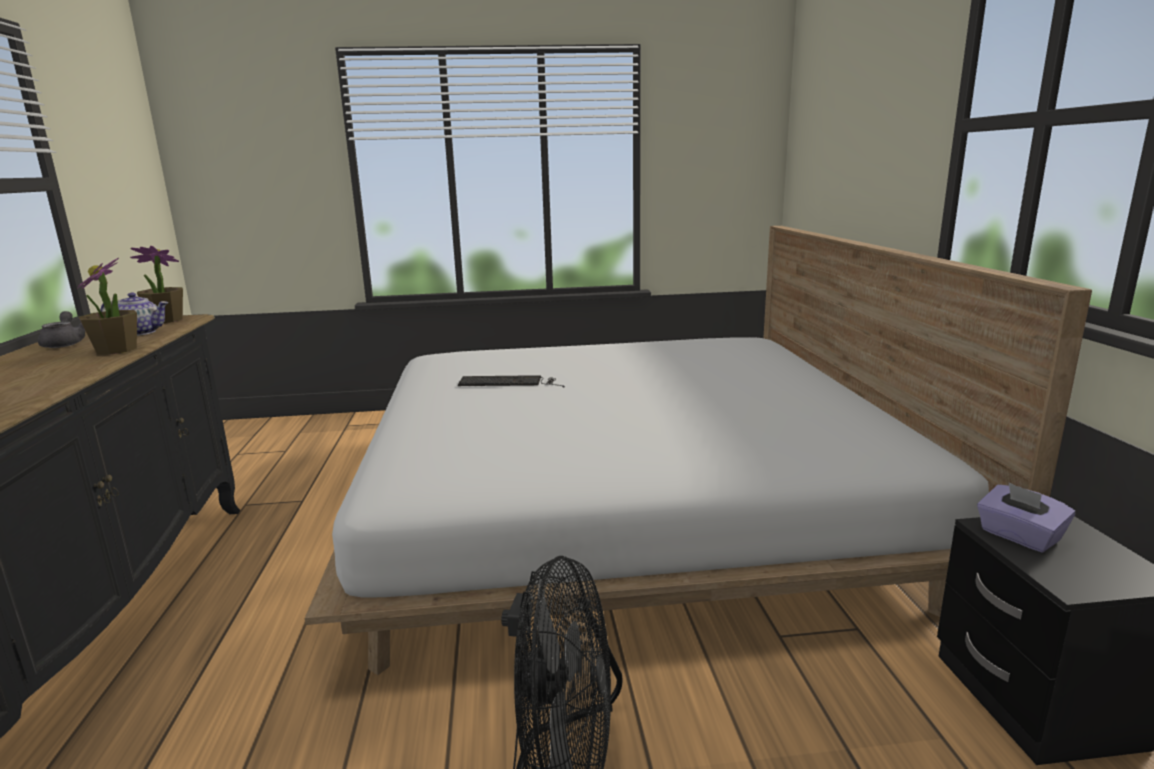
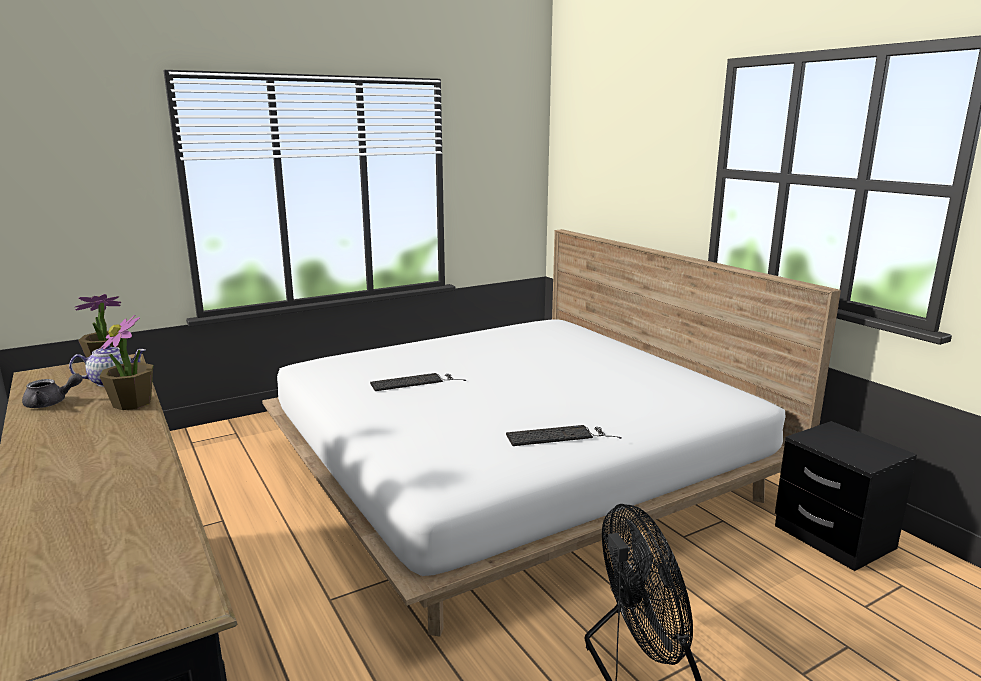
camera: 25 degrees left, 0 degrees up
grey teapot [38,311,85,348] -> grey teapot turned 120 degrees clockwise [22,373,83,408]
purple tissue box [977,483,1075,553] -> none
none -> keyboard [506,425,622,446]

